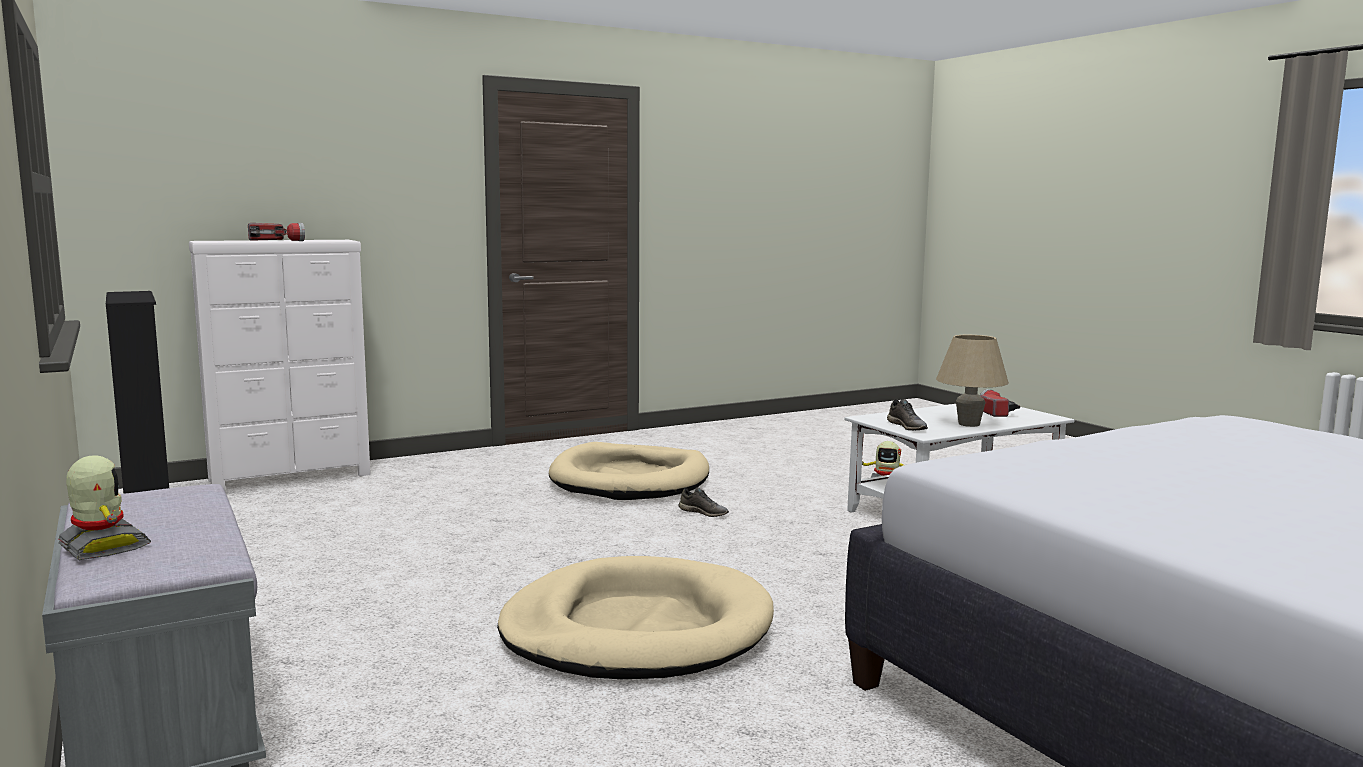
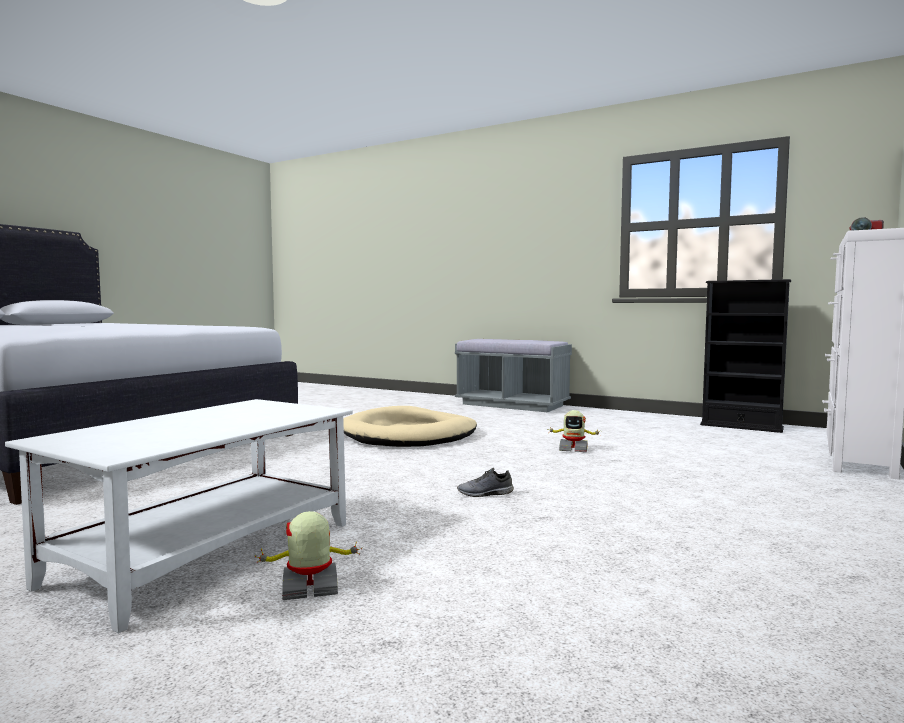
camera: 150 degrees right, 5 degrees down
toy robot [58,455,151,560] -> toy robot moved to [549,410,601,452]
beige dog bed [549,442,709,500] -> none
grey shoe [887,399,928,430] -> none
beige table lamp [936,335,1009,427] -> none
flashlight [980,389,1020,417] -> none

